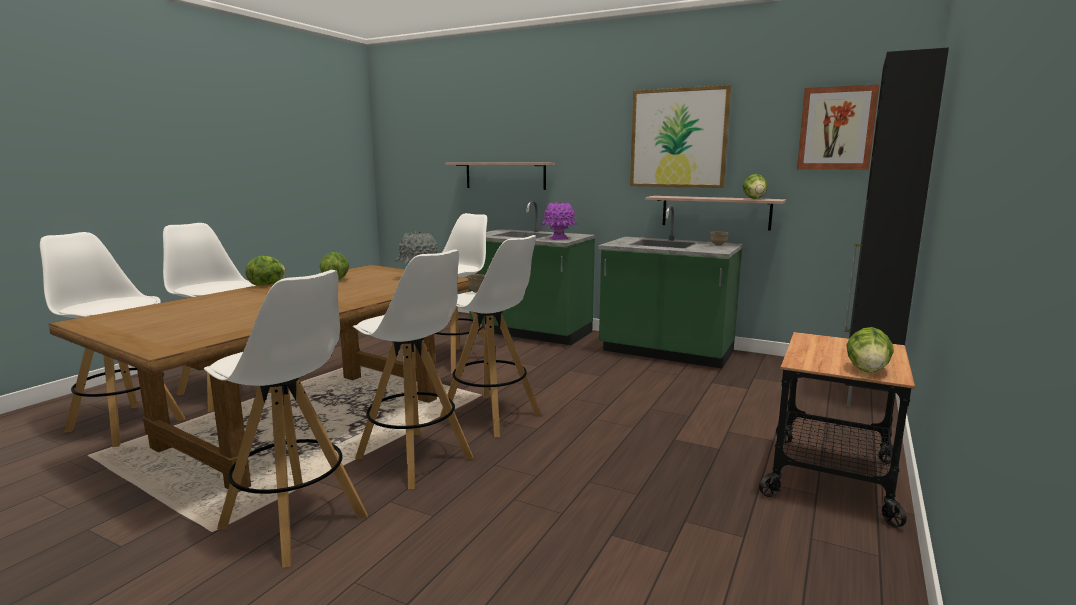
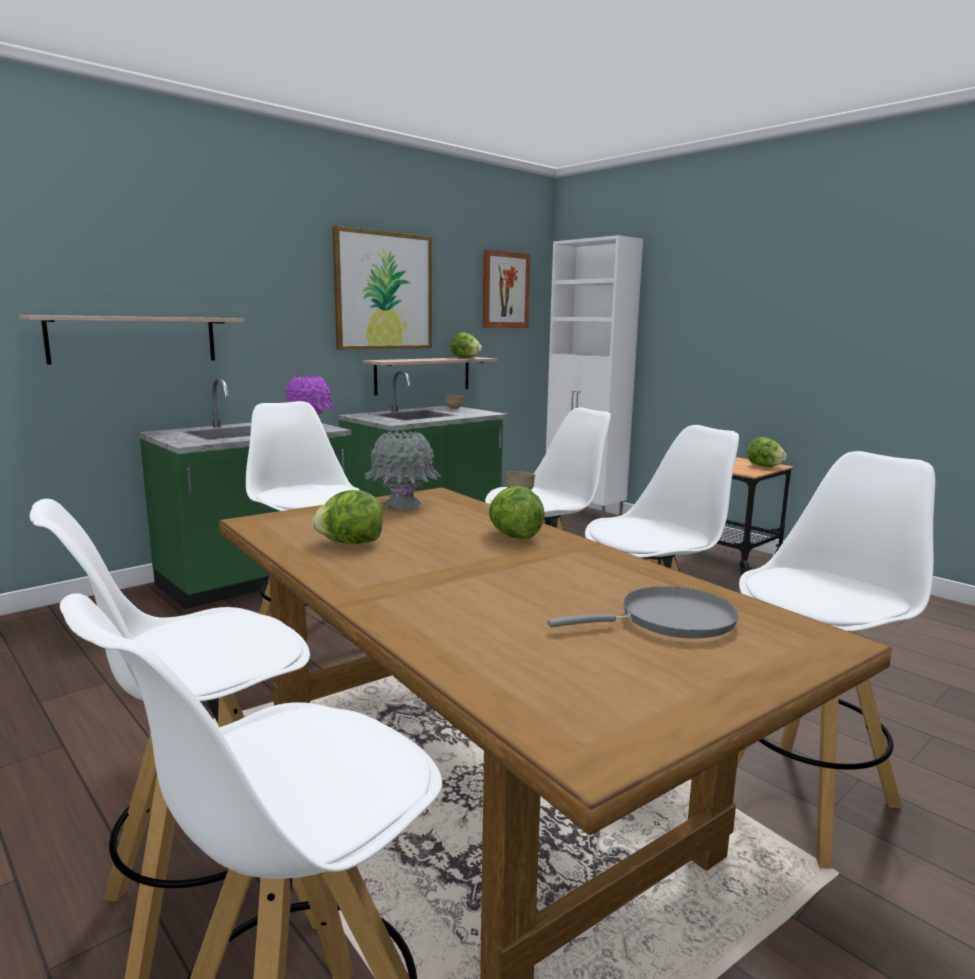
camera: 70 degrees left, 0 degrees up
lettuce [245,256,285,286] -> lettuce moved to [488,486,545,539]
black cabinet [844,47,949,407] -> white cabinet [546,235,643,518]
none -> grey frying pan [547,586,739,639]

